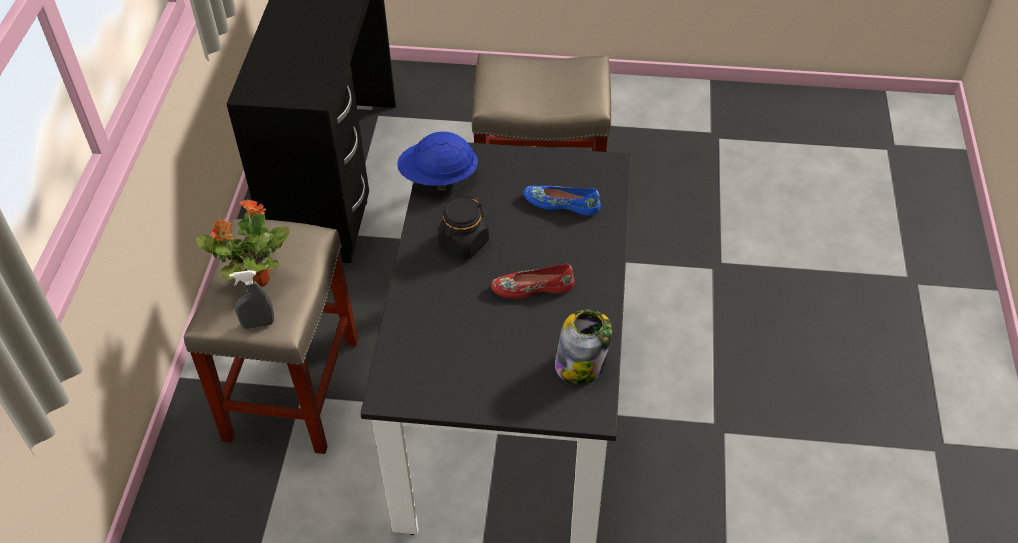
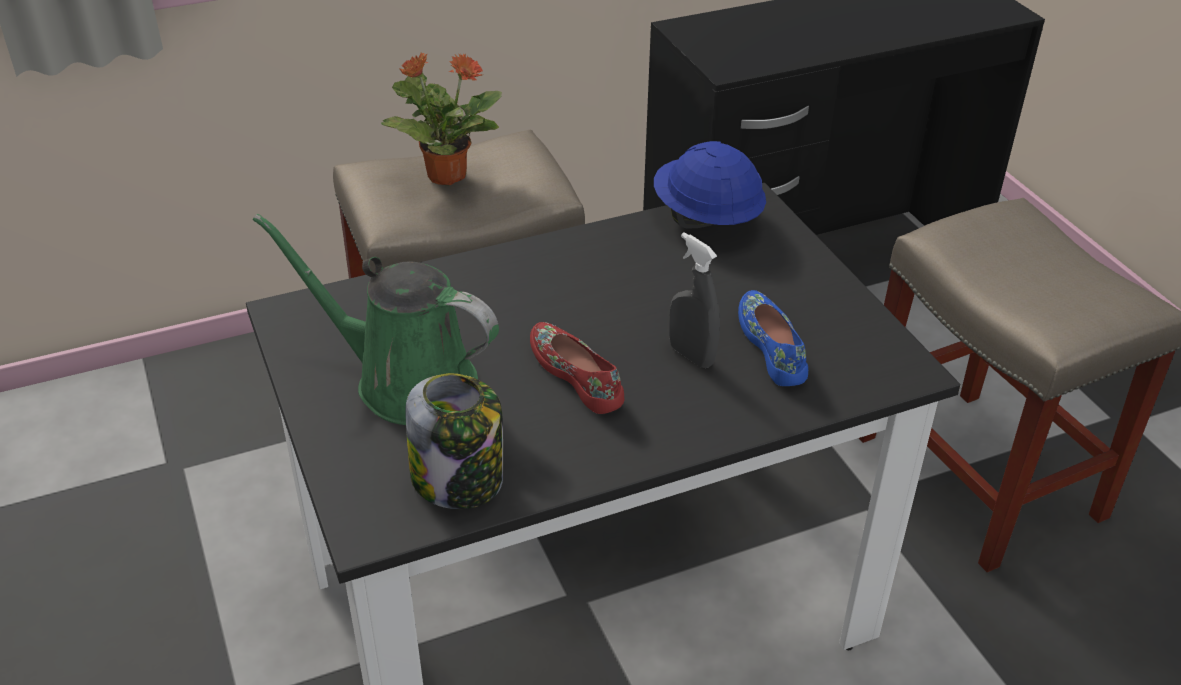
camera: 60 degrees right, 10 degrees down
grey spray bottle [229,270,274,329] -> grey spray bottle moved to [669,232,720,368]
black jar [438,196,489,259] -> none
none -> green watering can [253,214,499,425]

